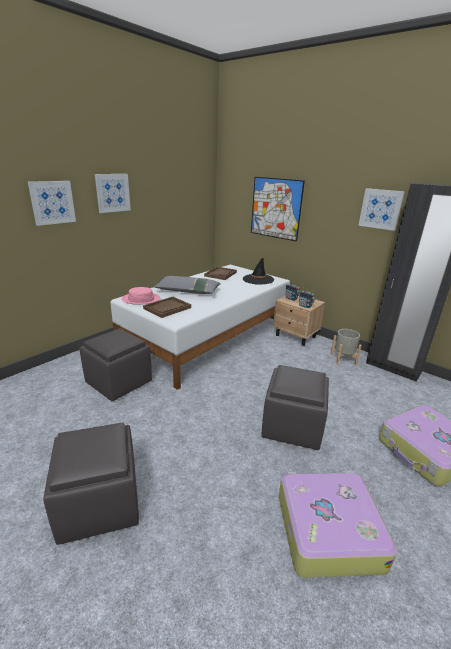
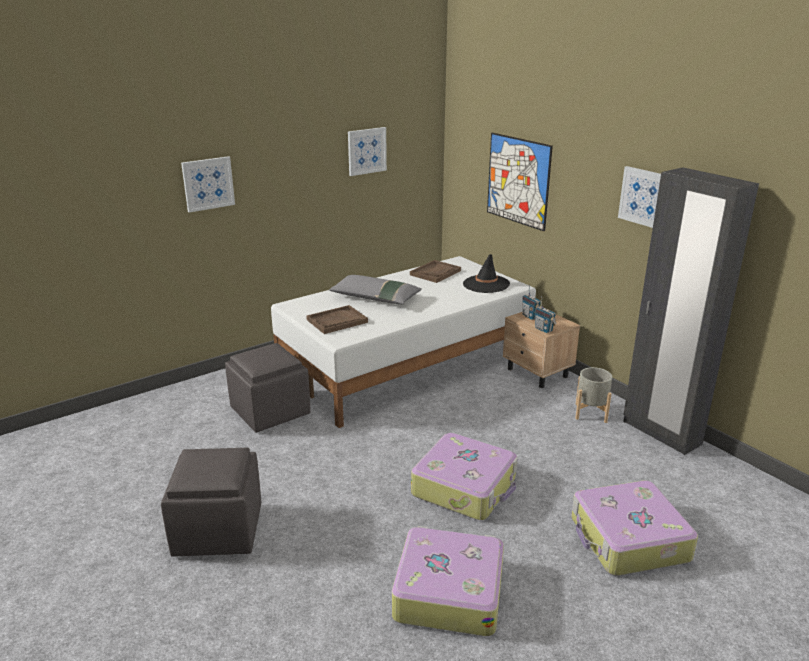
camera: 15 degrees right, 0 degrees up
picture [95,174,131,213] -> picture moved to [348,127,387,176]
pink hat [122,287,160,305] -> none
grey ottoman [261,365,329,450] -> suitcase [411,433,518,520]

